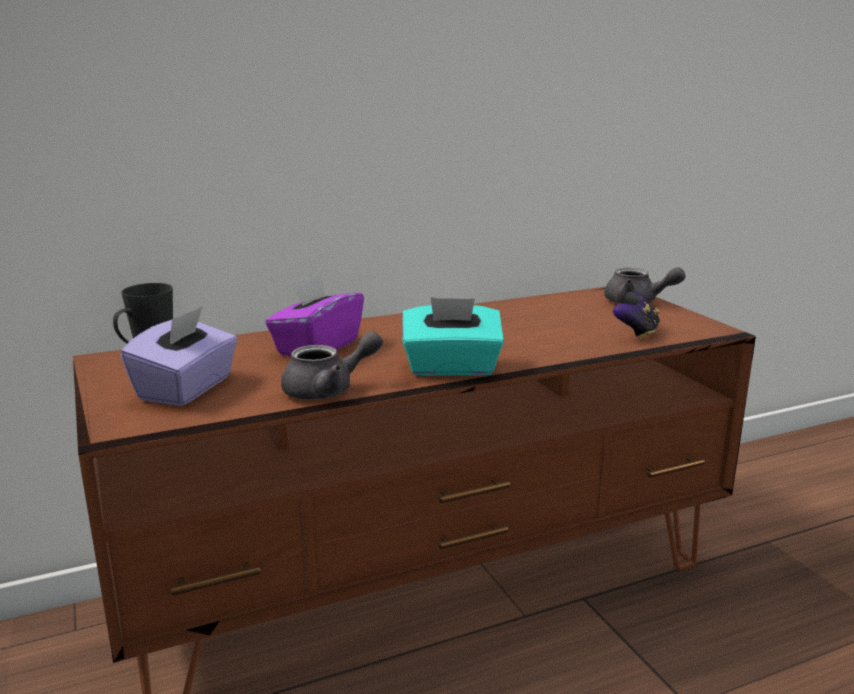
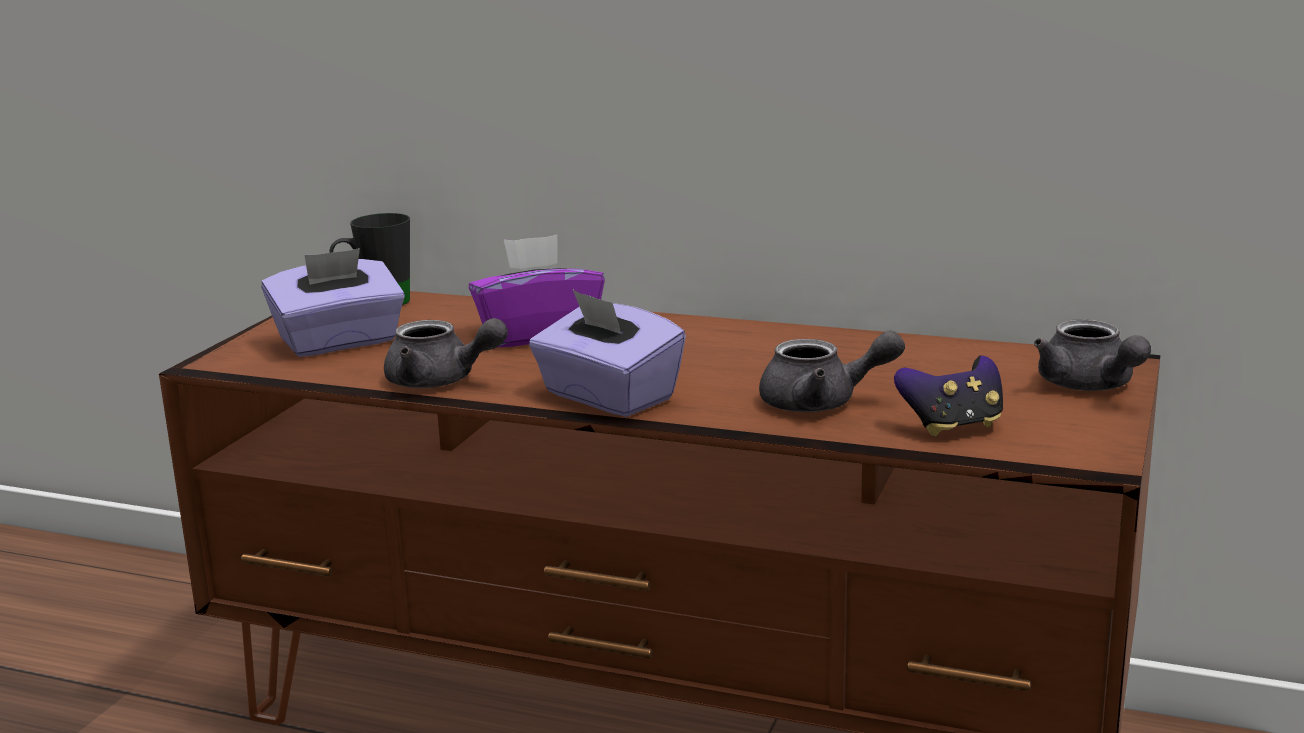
camera: 45 degrees right, 0 degrees up
turquoise tissue box [402,297,504,376] -> purple tissue box [529,289,686,417]
none -> grey teapot [759,330,905,412]

